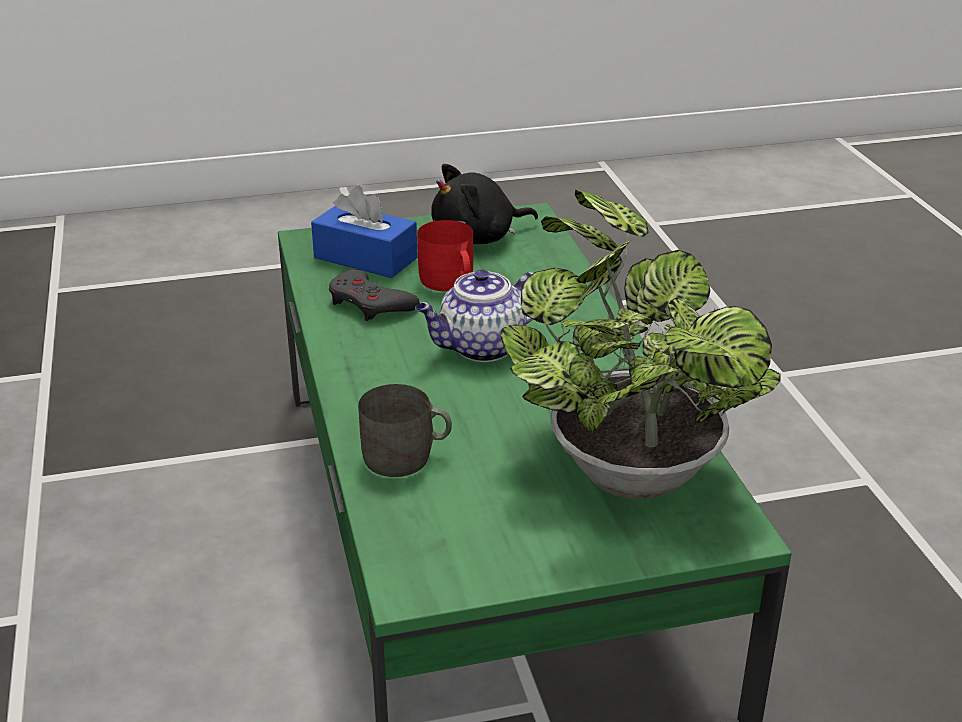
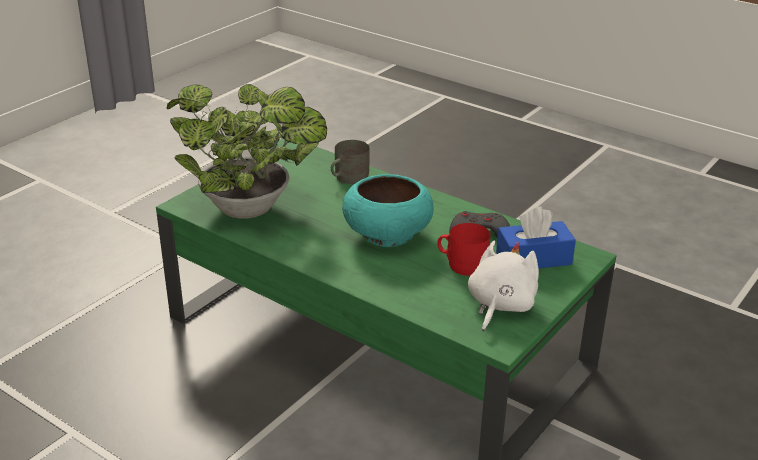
camera: 140 degrees right, 0 degrees up
teapot [415,269,533,362] -> turquoise bowl [342,174,434,247]
black plush toy [431,164,538,244] -> white plush toy [468,241,539,332]

